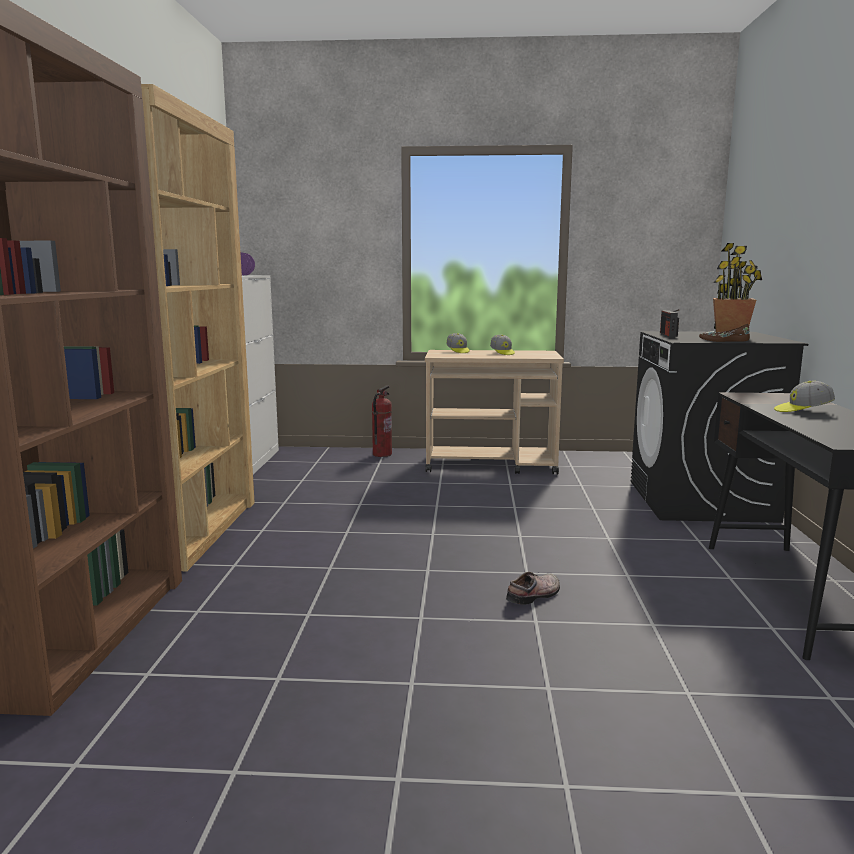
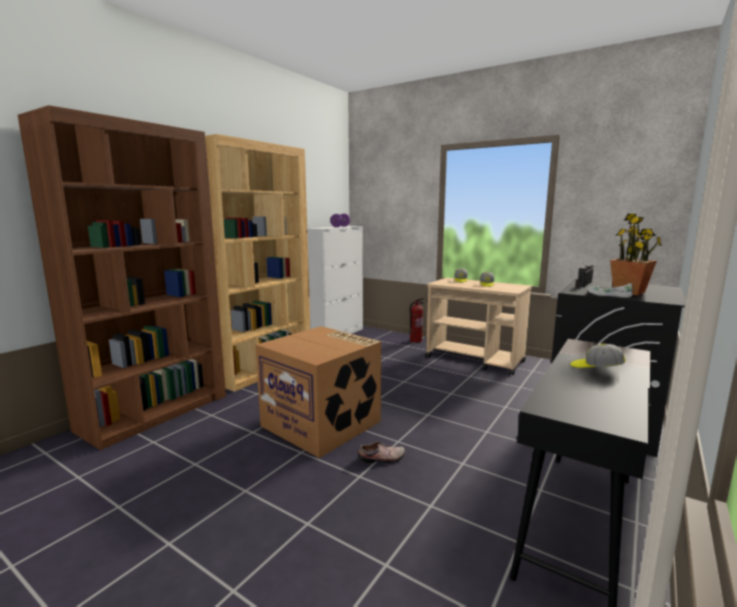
camera: 30 degrees right, 0 degrees up
brown shoe [699,324,750,342] -> white shoe [587,283,633,298]
none -> cardboard box [256,326,381,458]

